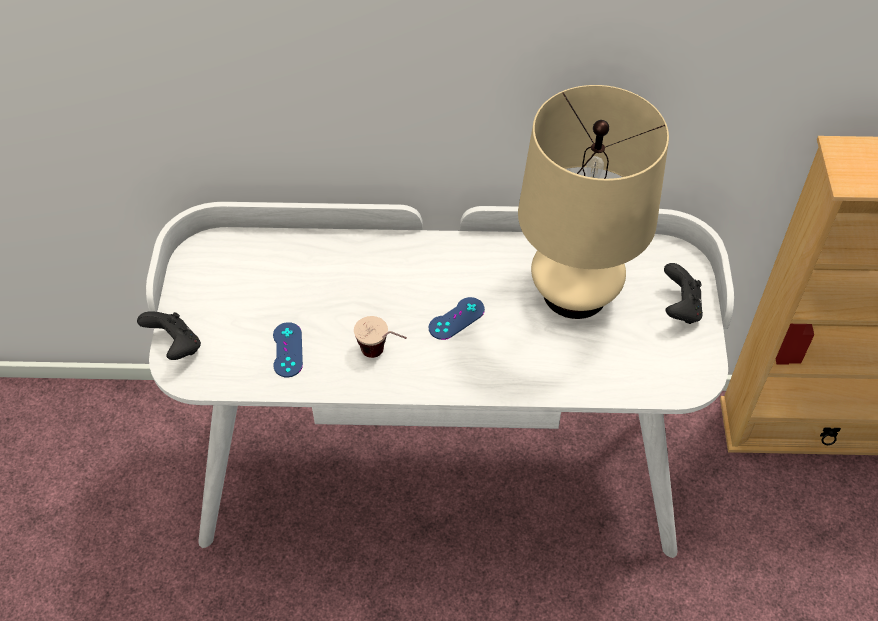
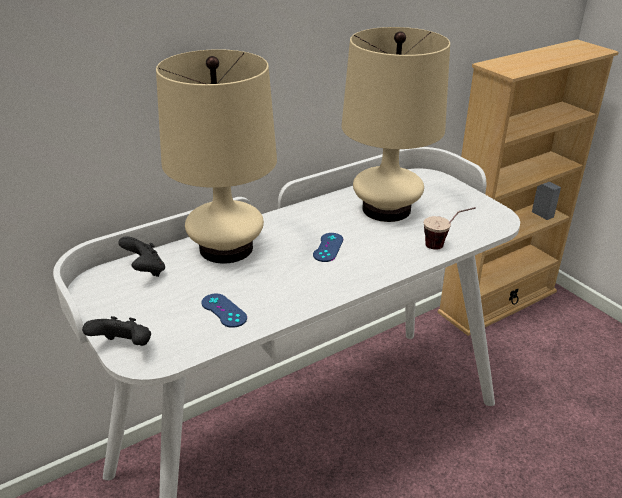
camera: 35 degrees left, 20 degrees down
cup [354,316,407,358] -> cup moved to [424,207,476,250]
black game controller [664,263,703,324] -> black game controller moved to [118,236,165,277]
none -> beige table lamp [156,49,277,264]

